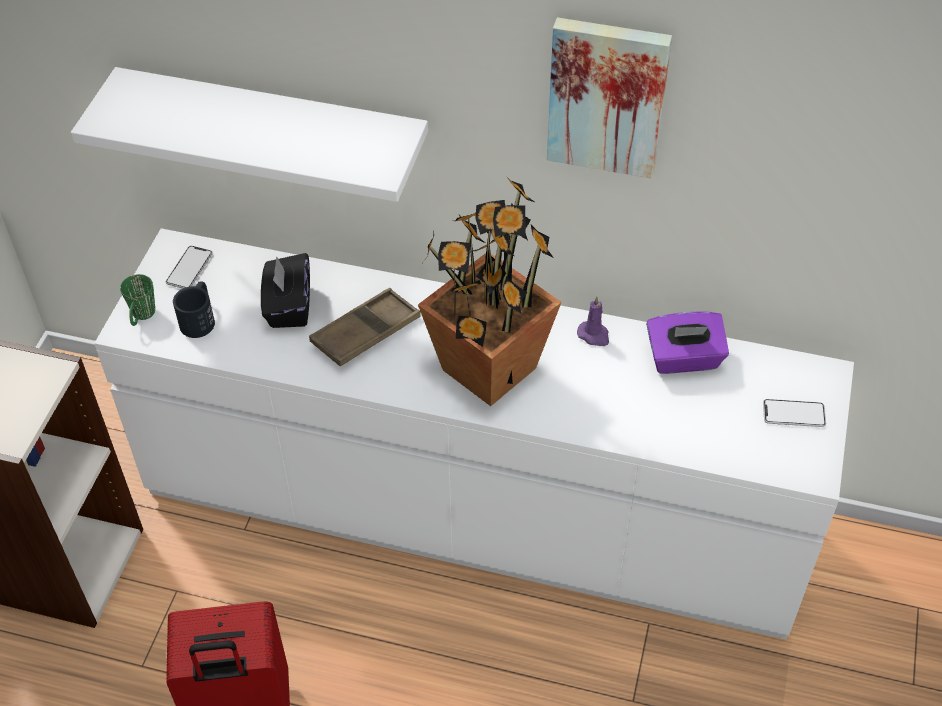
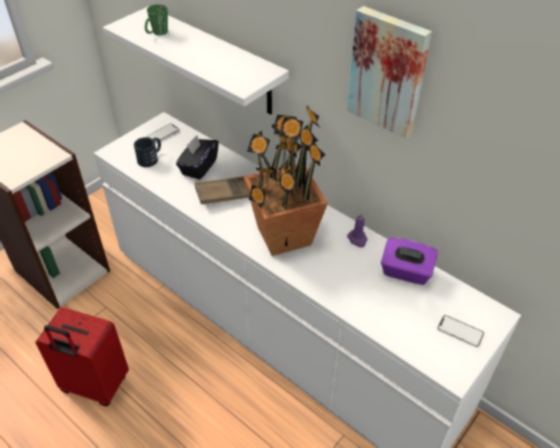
camera: 25 degrees right, 5 degrees down
green mug [120,274,155,326] -> green mug moved to [145,4,168,35]

